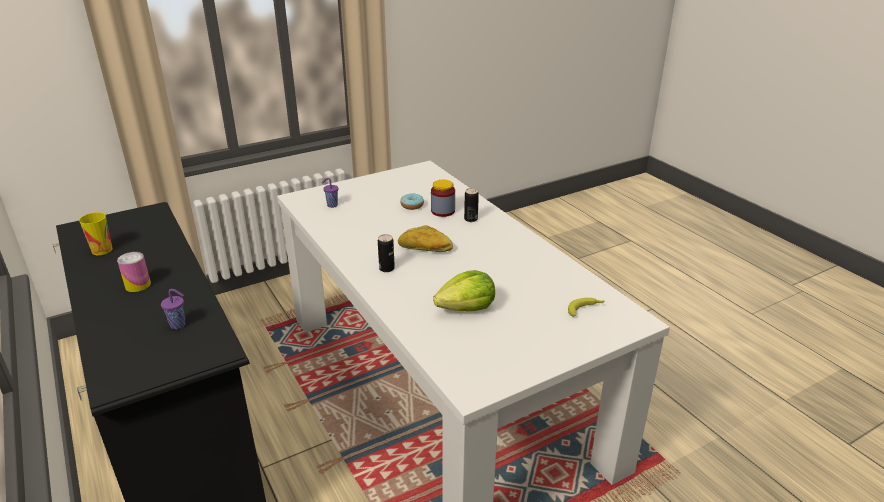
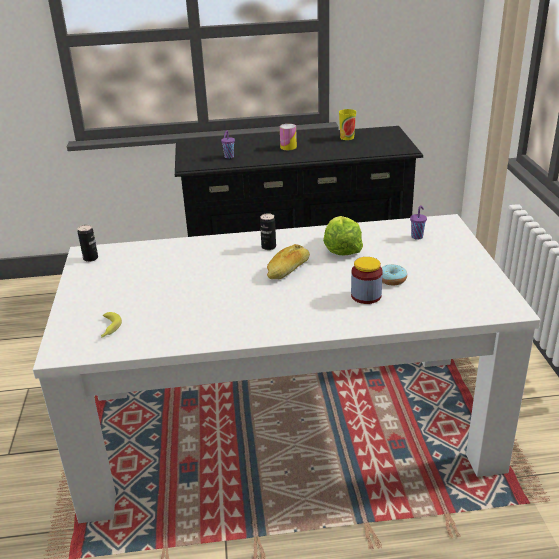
camera: 115 degrees right, 0 degrees up
lettuce [433,270,495,312] -> lettuce moved to [323,216,363,255]
can [464,188,479,222] -> can moved to [78,225,98,262]

